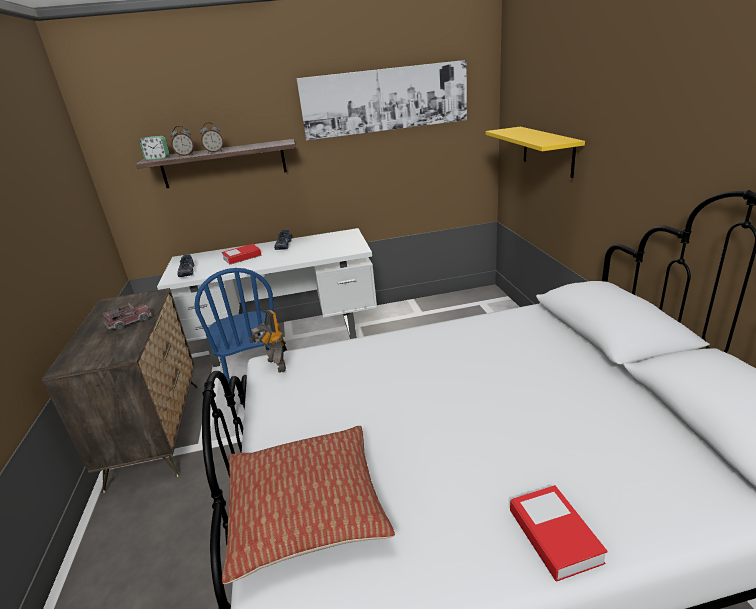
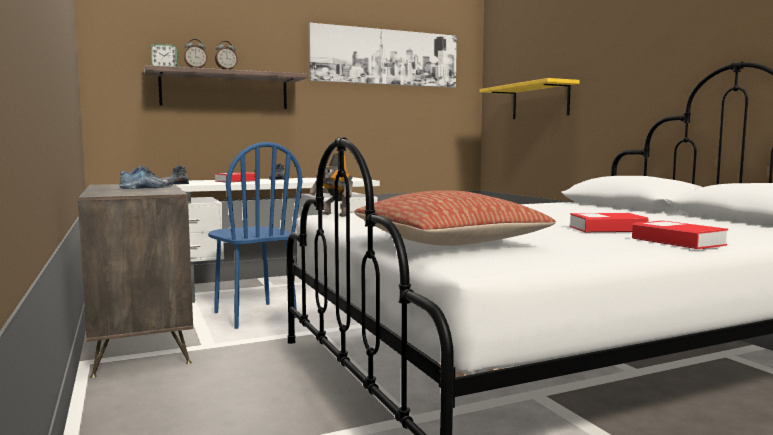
camera: 15 degrees left, 20 degrees down
toy truck [103,303,152,330] -> shoe [120,165,175,189]
none -> book [570,213,649,232]

